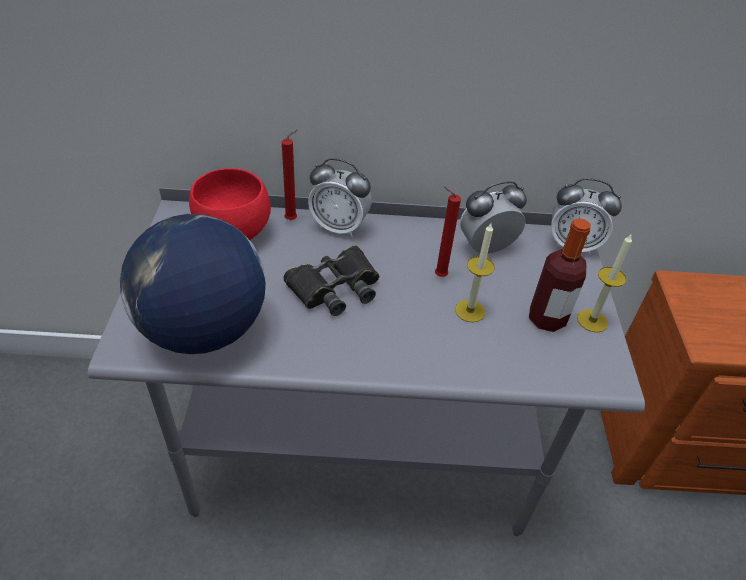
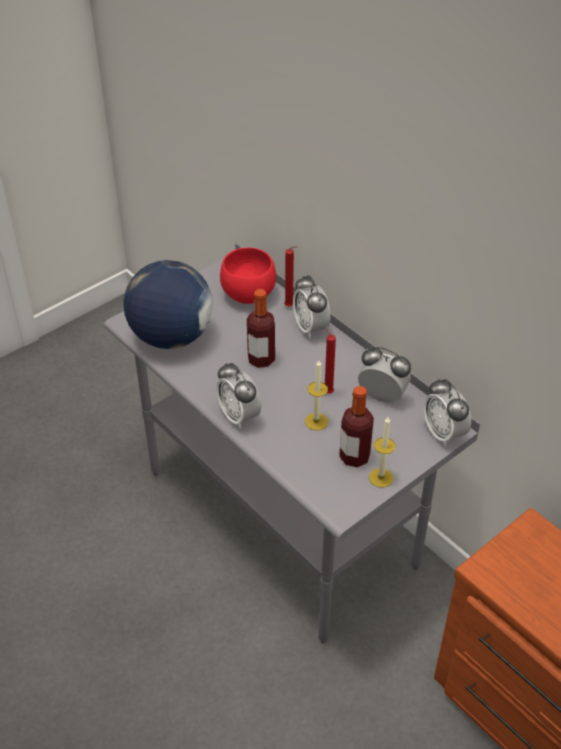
camera: 50 degrees right, 0 degrees up
black binoculars [283,246,379,316] -> bottle [247,289,275,368]
none -> alarm clock [216,362,261,429]

